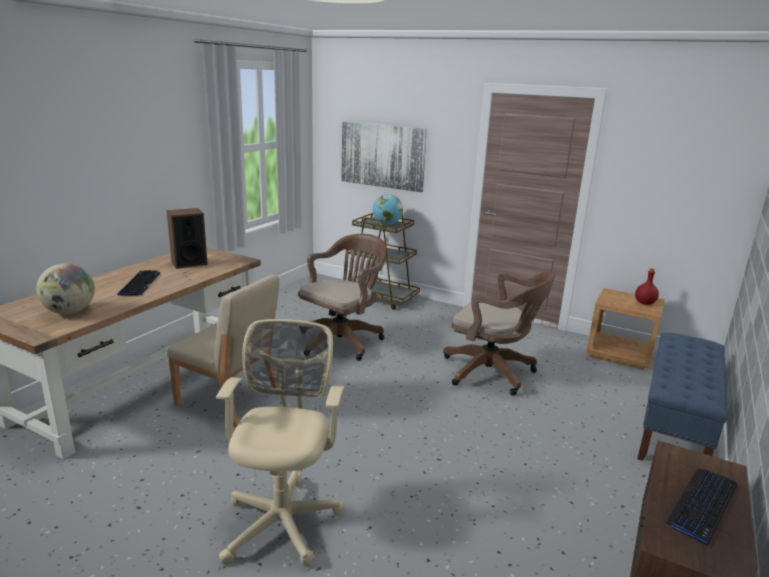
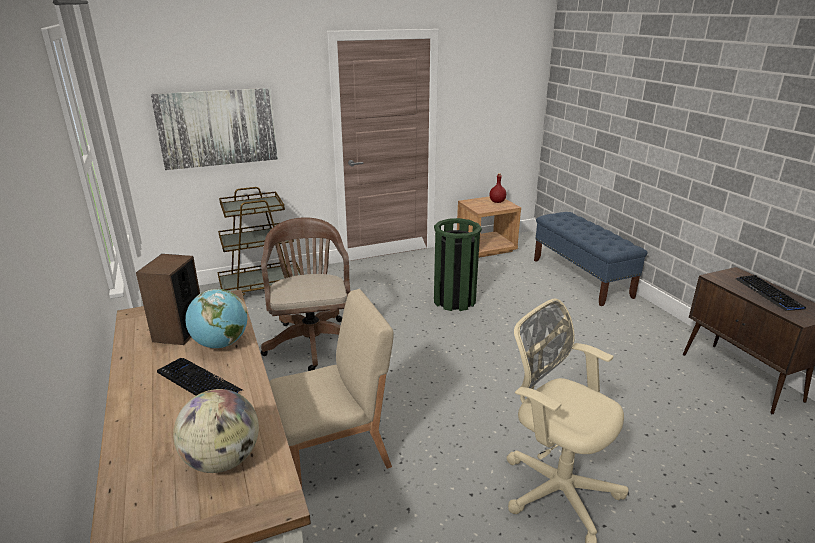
camera: 50 degrees left, 5 degrees up
globe [373,194,403,225] -> globe moved to [185,289,247,348]
brown office chair [443,272,556,396] -> green trash can [434,218,482,311]

